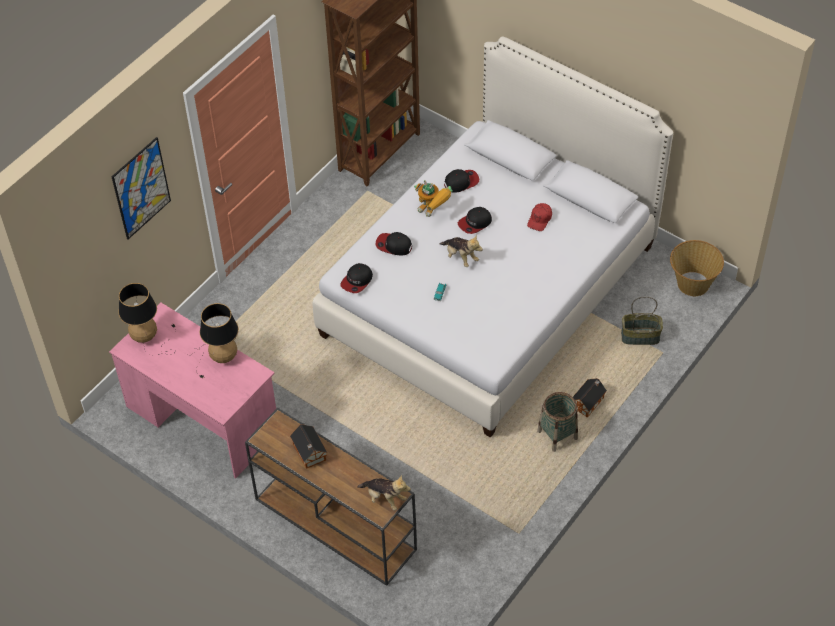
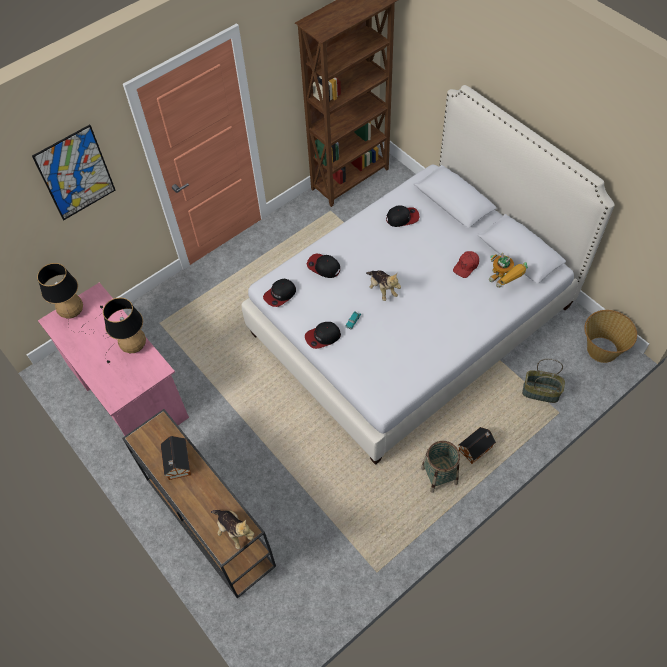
camera: 15 degrees right, 5 degrees up
toy robot [414,180,453,217] -> toy robot moved to [489,253,528,288]
cap [458,207,492,234] -> cap moved to [305,322,341,349]

